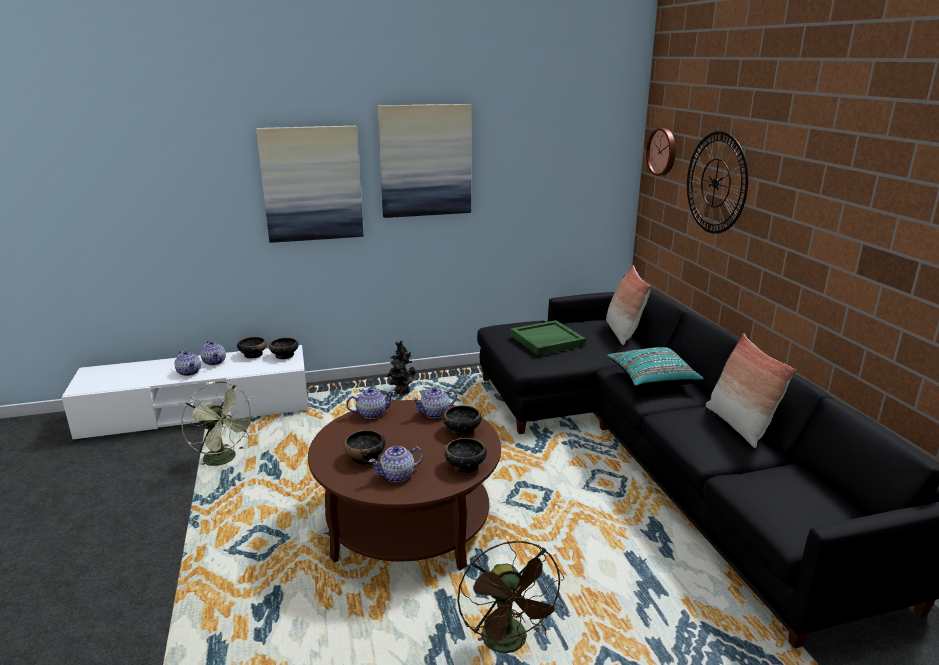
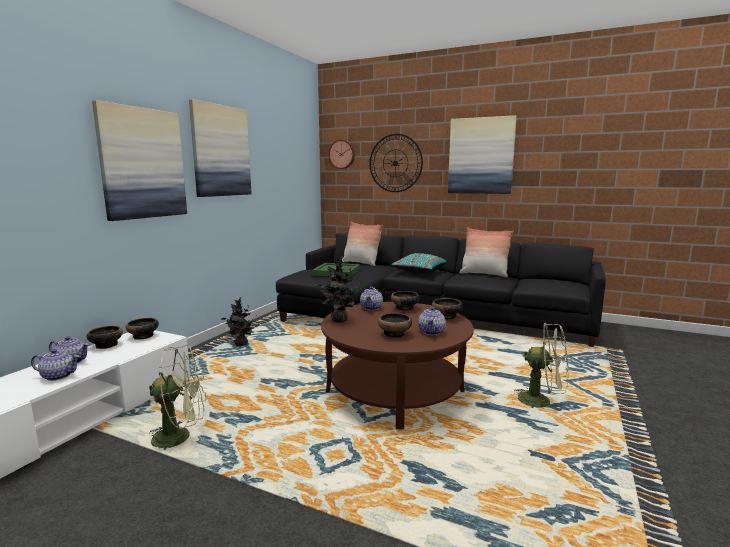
camera: 50 degrees left, 10 degrees down
teapot [346,388,395,419] -> potted plant [315,256,362,322]
brown fan [457,541,564,653] -> green fan [514,323,569,408]
none -> picture [448,115,517,194]

